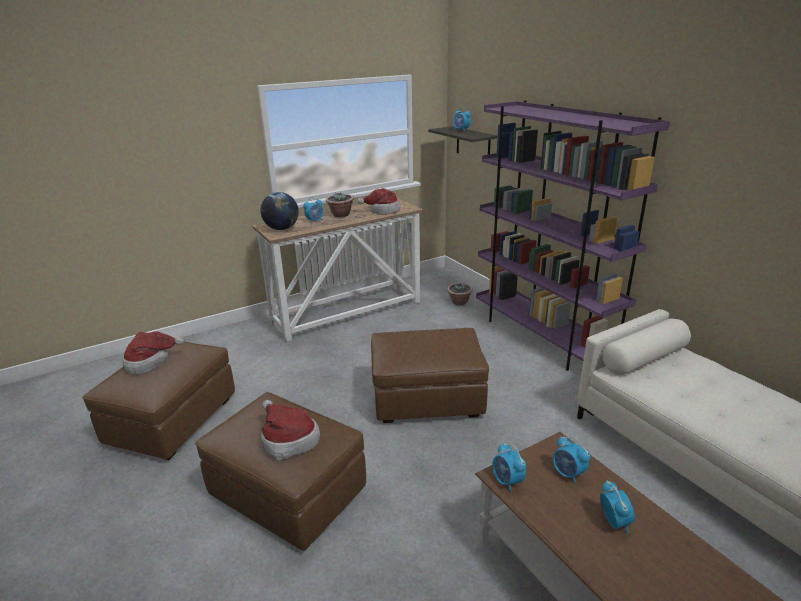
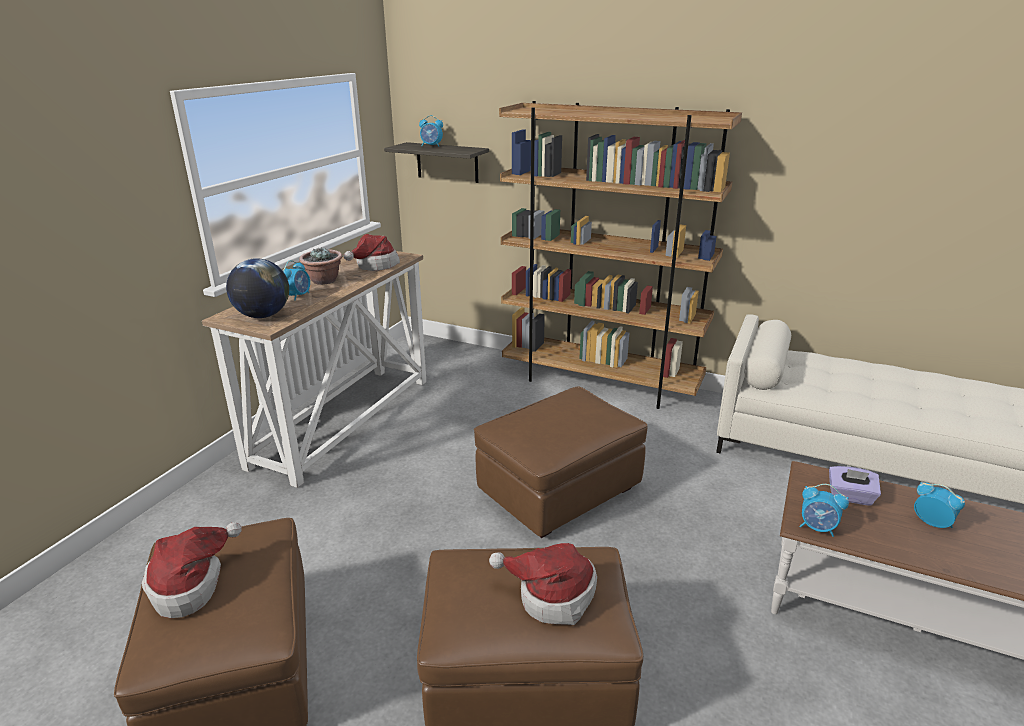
camera: 35 degrees left, 0 degrees up
potted plant [447,283,473,305] -> none
purple bookcase [476,100,670,371] -> brown bookcase [499,101,742,409]
alarm clock [553,436,591,484] -> purple tissue box [829,466,881,506]

